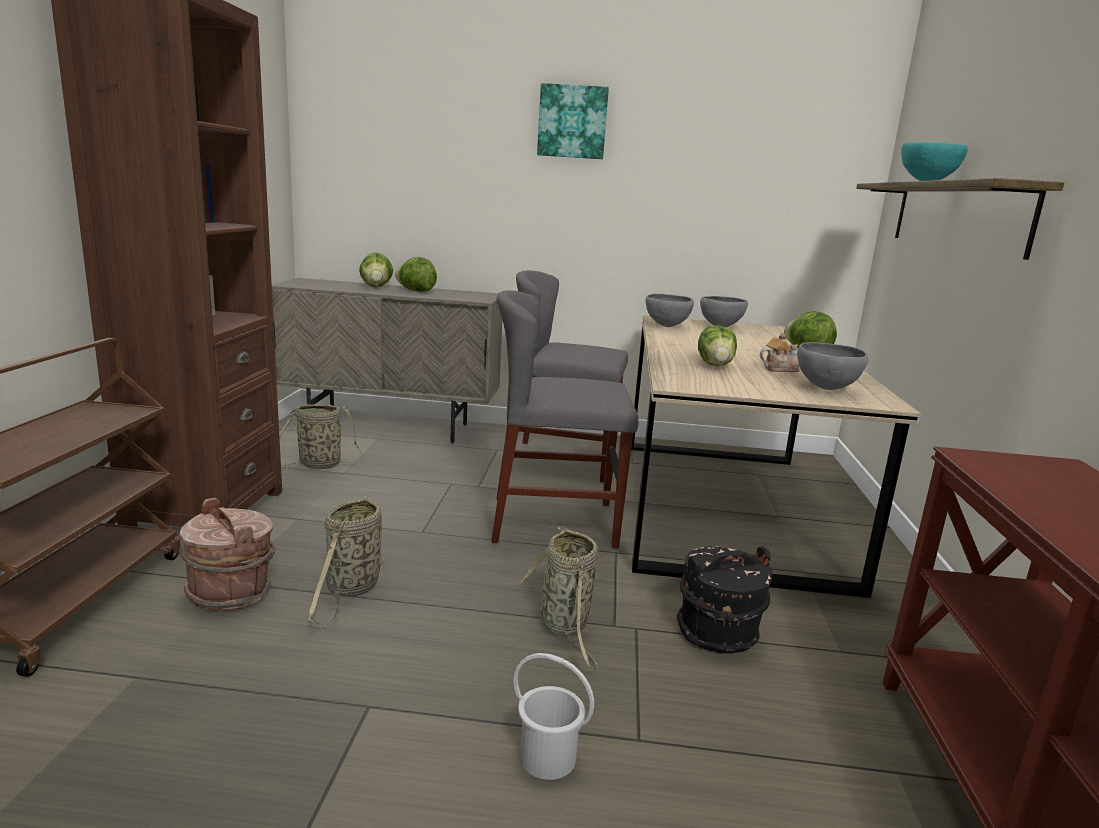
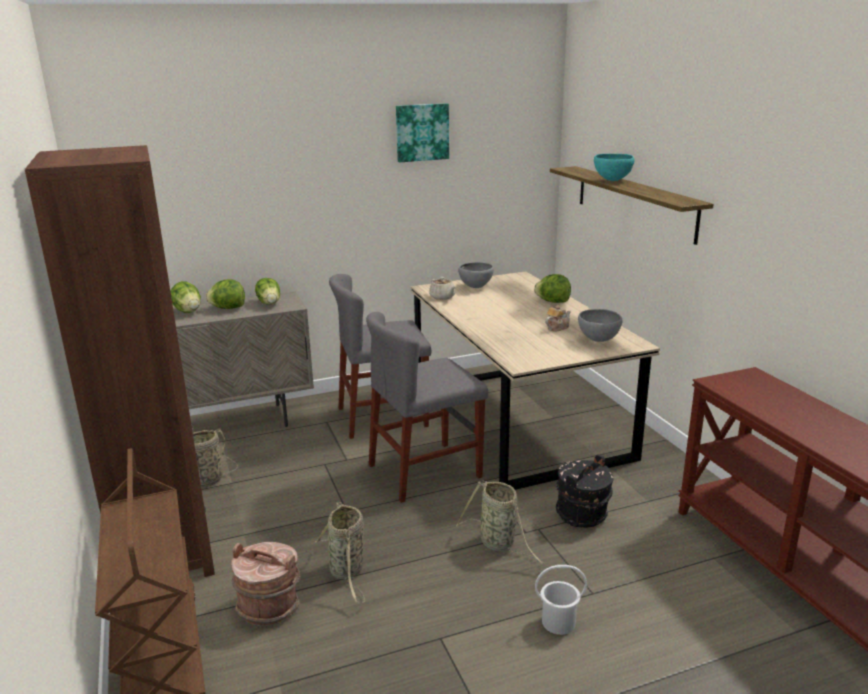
camera: 25 degrees left, 5 degrees up
picture [537,83,609,159] -> picture moved to [396,103,449,162]
grey bowl [645,294,694,327] -> beige teapot [429,277,456,300]
lettuce [698,325,737,366] -> lettuce moved to [255,278,280,305]

